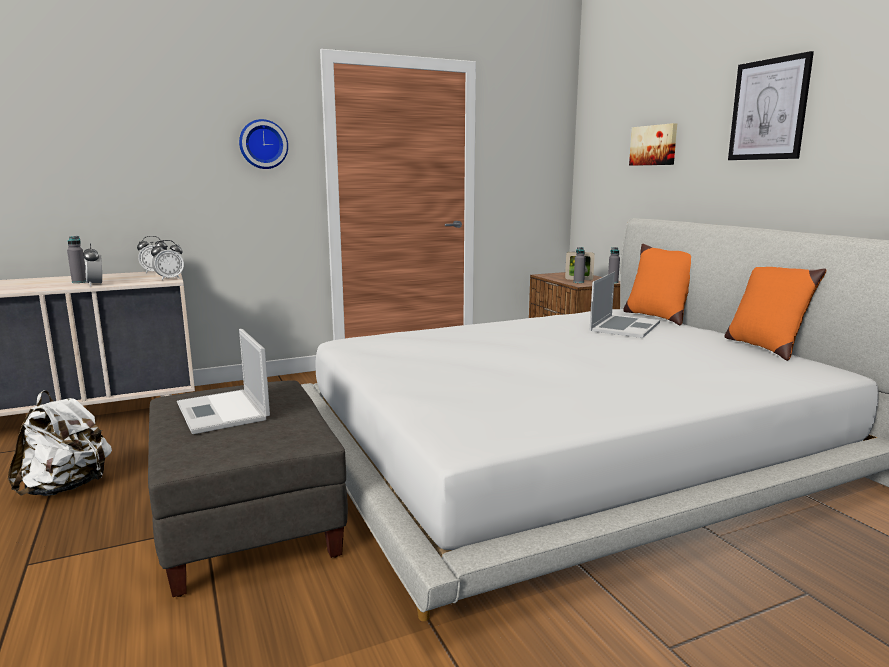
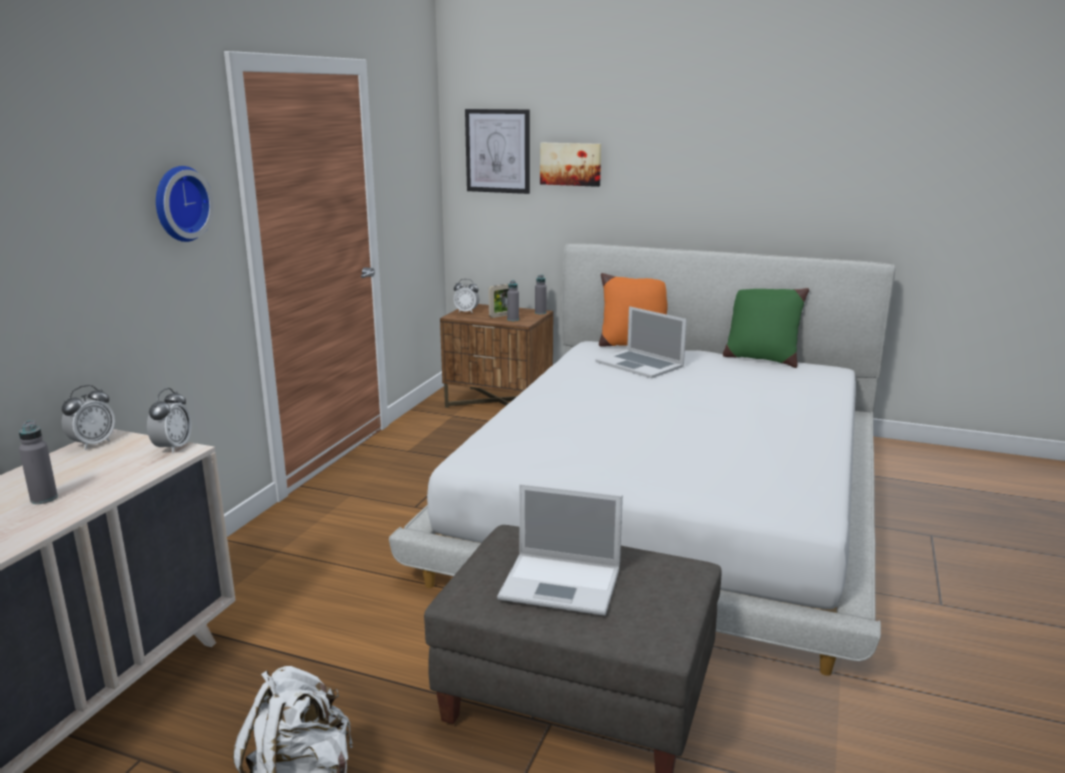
camera: 45 degrees left, 5 degrees up
alarm clock [83,244,102,286] -> alarm clock moved to [454,279,480,313]
laptop [590,272,660,338] -> laptop turned 150 degrees clockwise [595,306,687,379]
orange pillow [725,267,826,361] -> green pillow [723,288,809,368]
picture [728,51,814,160] -> picture moved to [465,109,530,194]

